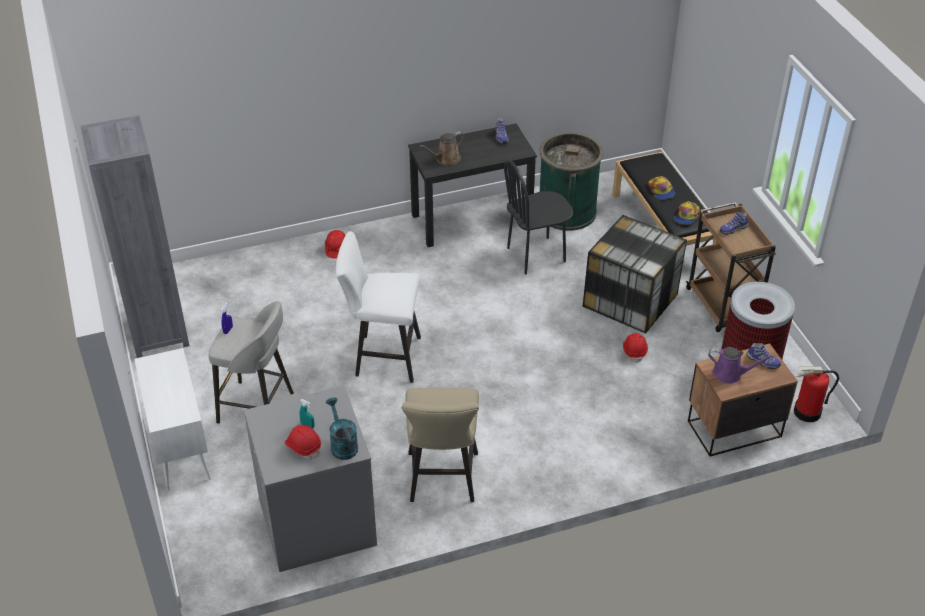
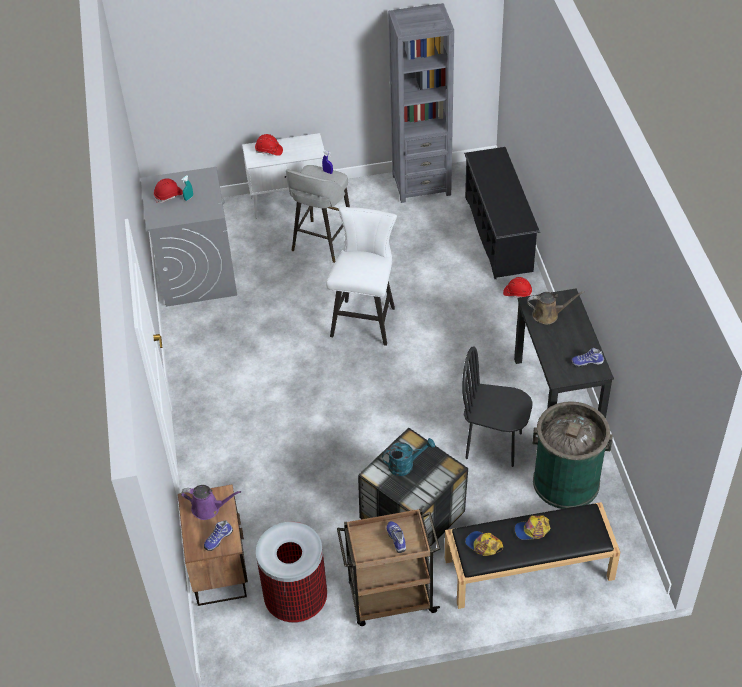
camera: 100 degrees right, 5 degrees up
turquoise watering can [326,397,358,460] -> turquoise watering can moved to [382,438,435,476]
beige stool [401,388,479,502] -> none
brown watering can [420,131,464,165] -> brown watering can turned 120 degrees clockwise [527,291,585,325]
black chair [504,160,573,275] -> black chair turned 60 degrees counterclockwise [462,346,533,467]
red hard hat [623,333,648,363] -> red hard hat moved to [255,134,283,156]
purple watering can [708,347,775,384] -> purple watering can turned 105 degrees counterclockwise [181,485,241,520]
fire extinguisher [794,366,839,422] -> none
none -> black shoe rack [464,147,540,279]

